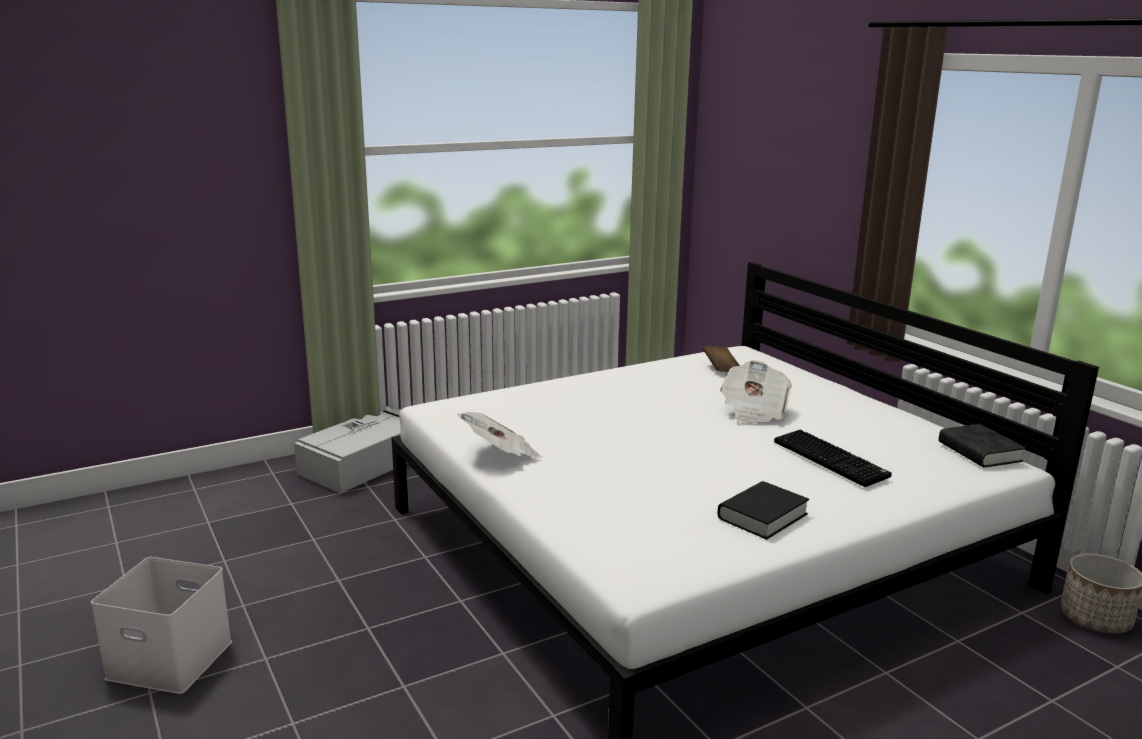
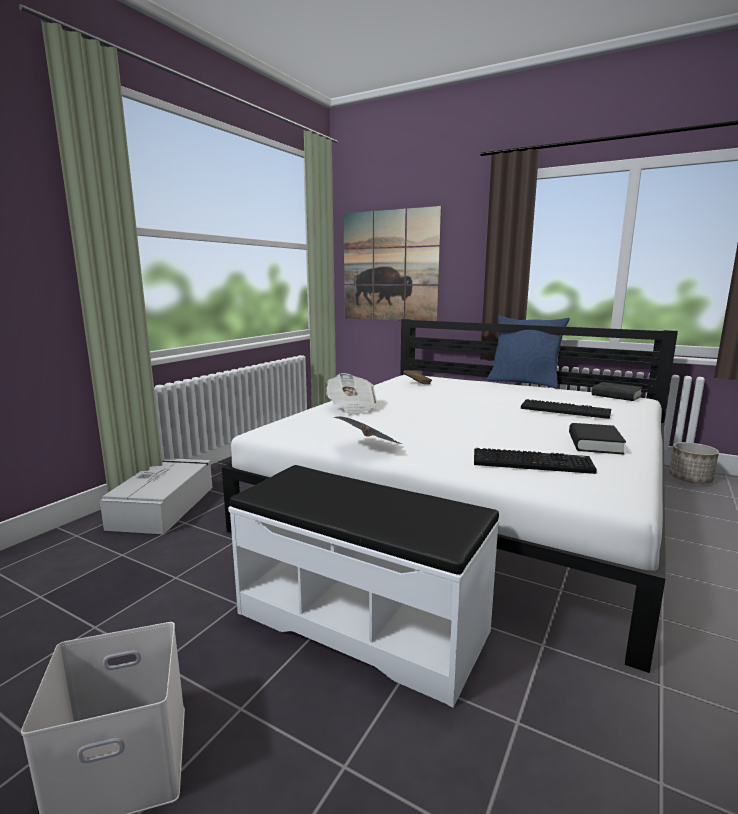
camera: 30 degrees left, 5 degrees down
newspaper [720,360,792,424] -> newspaper moved to [326,373,377,415]
none -> white bench [228,465,499,708]
none -> picture [343,206,442,321]
none -> keyboard [474,448,597,474]
none -> blue pillow [487,315,570,389]

